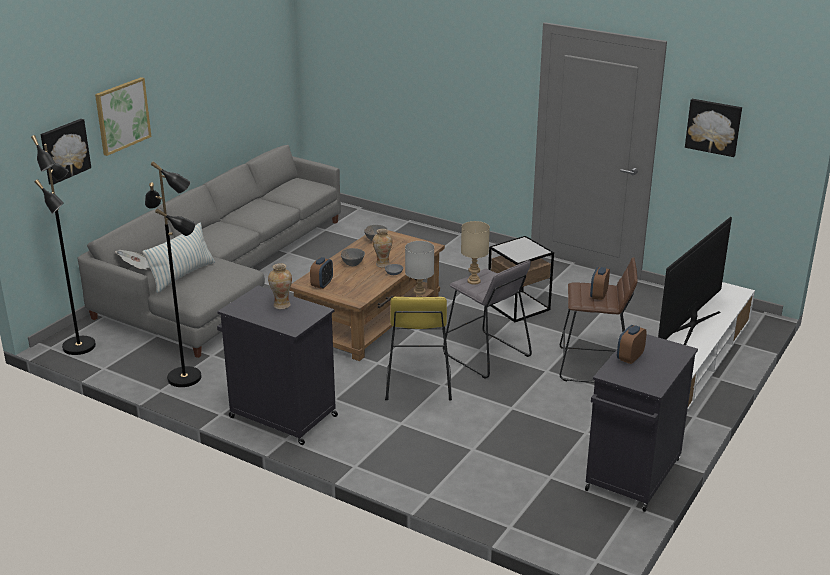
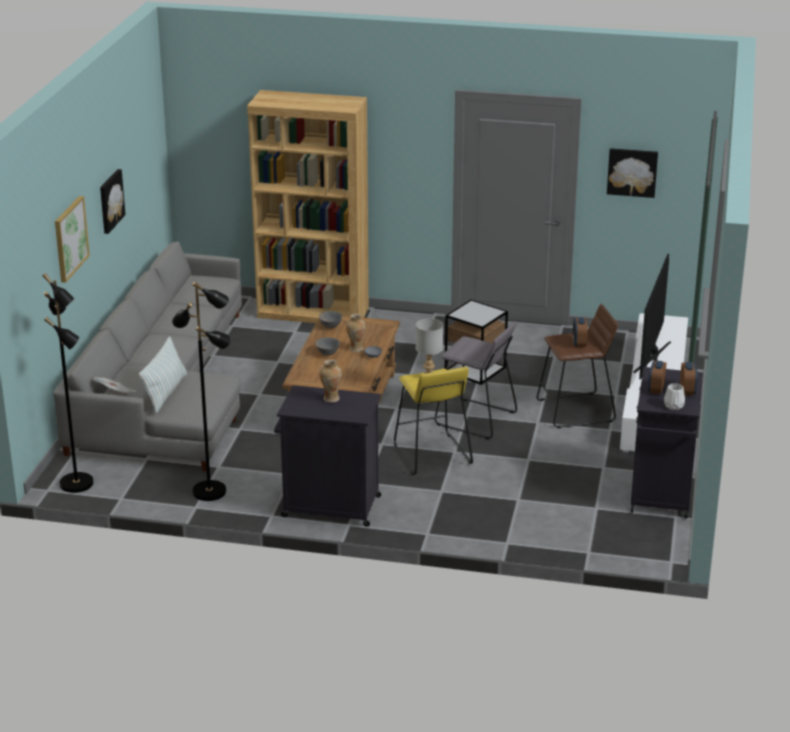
camera: 20 degrees left, 0 degrees up
picture [41,119,91,185] -> picture moved to [100,169,125,234]
alarm clock [310,257,333,289] -> alarm clock moved to [680,362,698,395]
beige table lamp [461,221,490,285] -> none
none -> brown bookcase [247,90,369,323]
none -> white vase [664,383,685,410]

